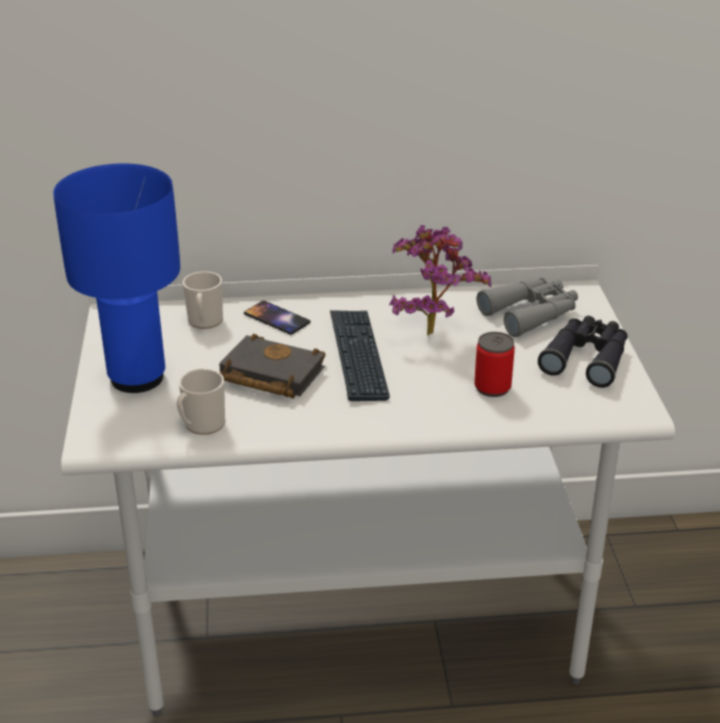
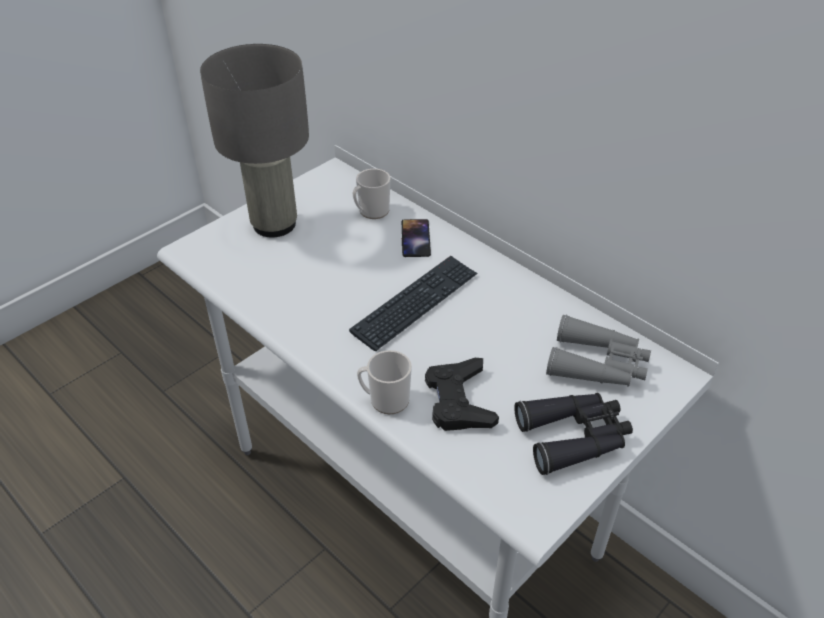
camera: 50 degrees right, 10 degrees up
blue table lamp [53,163,180,393] -> grey table lamp [200,44,309,238]
mug [177,369,225,435] -> mug moved to [357,350,412,414]
black book [219,334,325,398] -> none
potted plant [389,225,492,335] -> none
can [474,332,515,397] -> black game controller [425,358,499,431]

